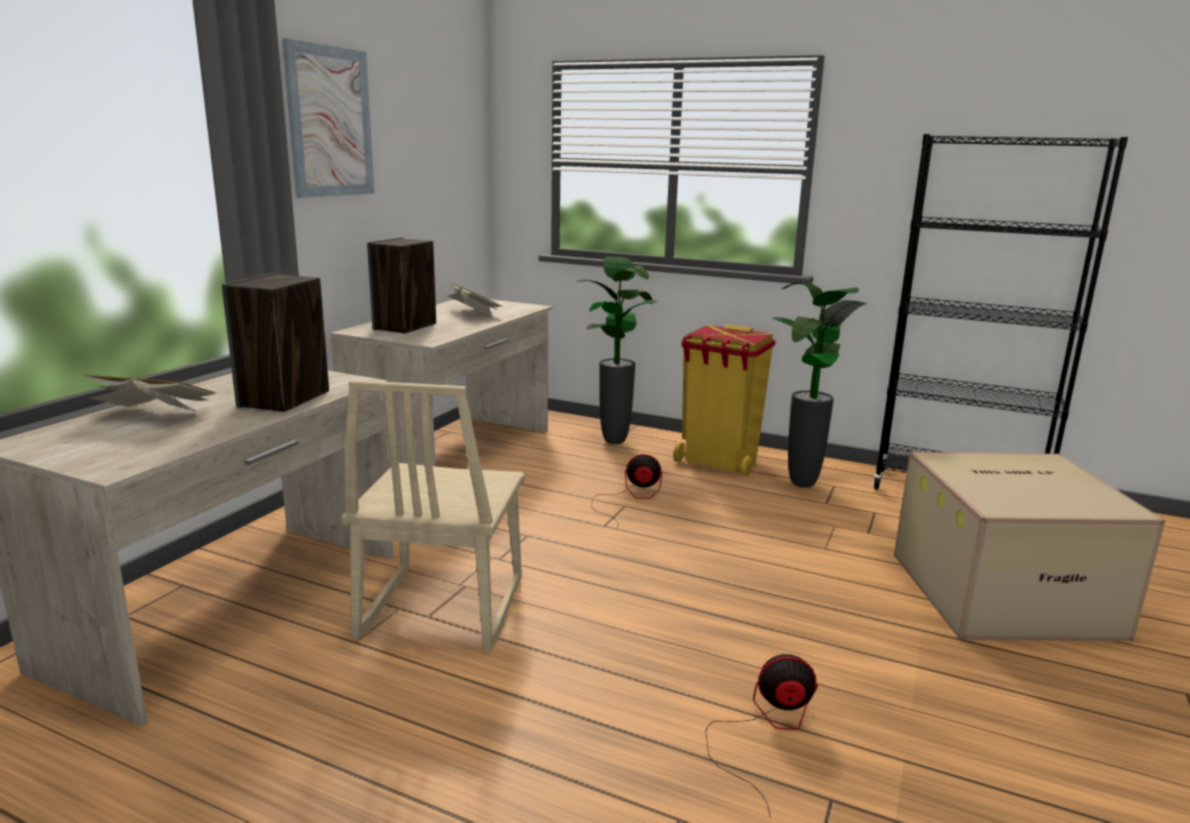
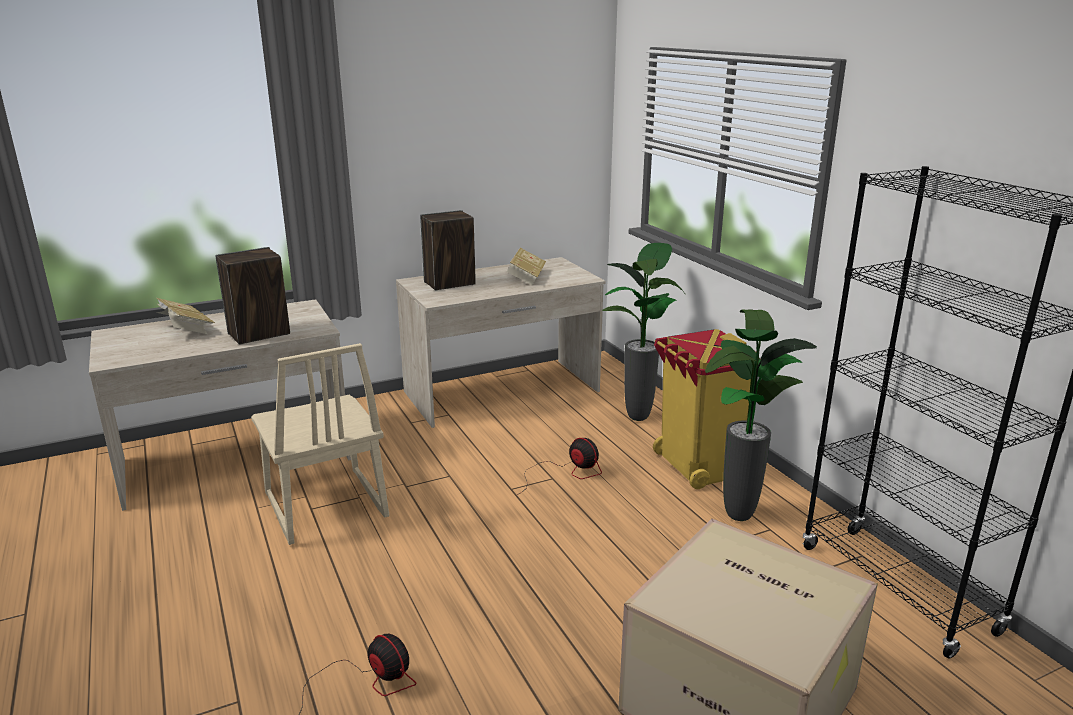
camera: 40 degrees right, 5 degrees up
picture [282,39,374,198] -> none
beige chair [342,380,525,652] -> beige chair turned 75 degrees counterclockwise [251,343,389,545]

